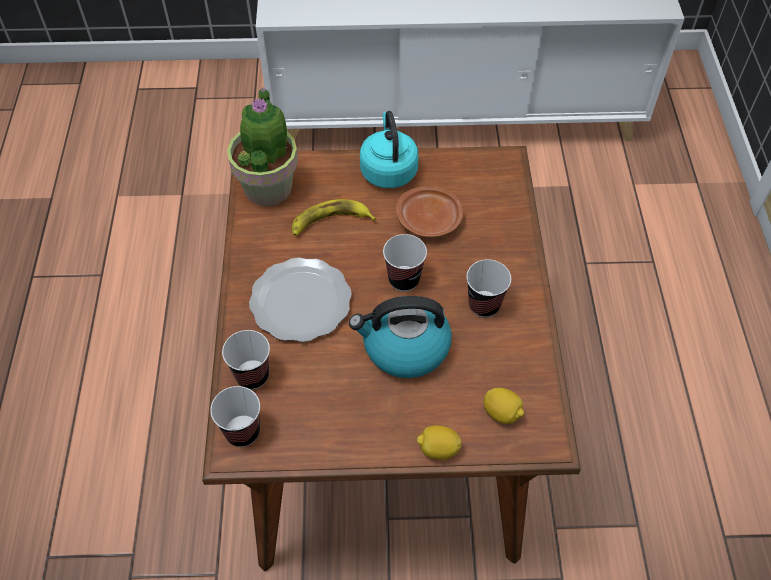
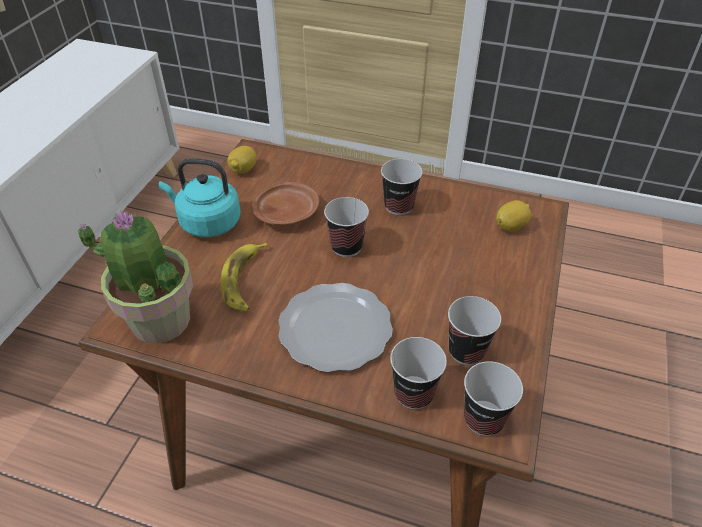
camera: 70 degrees left, 10 degrees down
kettle [349,296,452,378] -> none
lemon [417,425,462,460] -> lemon moved to [227,146,256,174]
none -> cup [448,296,501,365]

